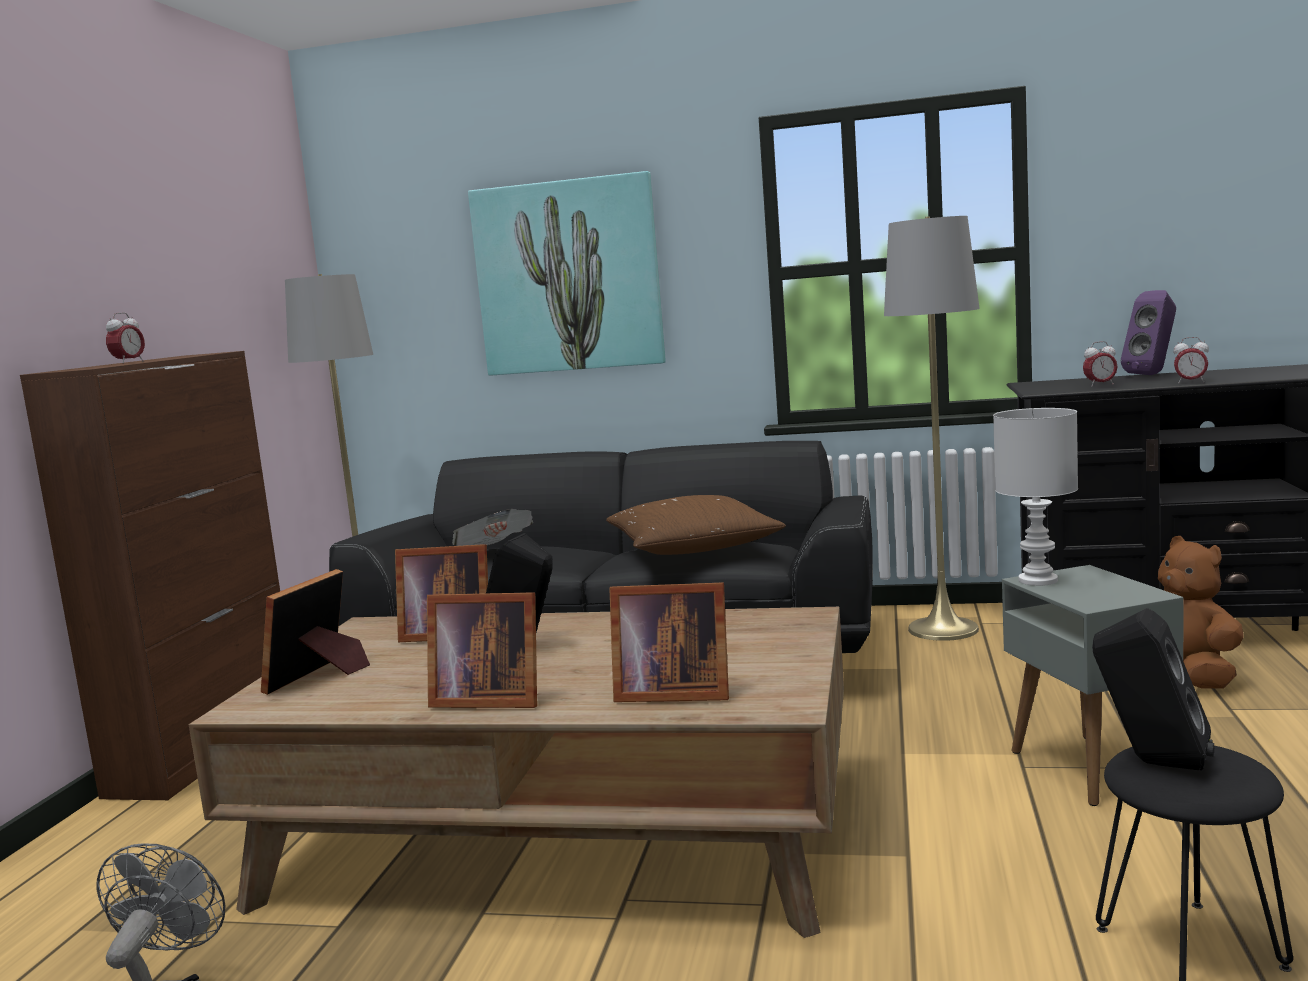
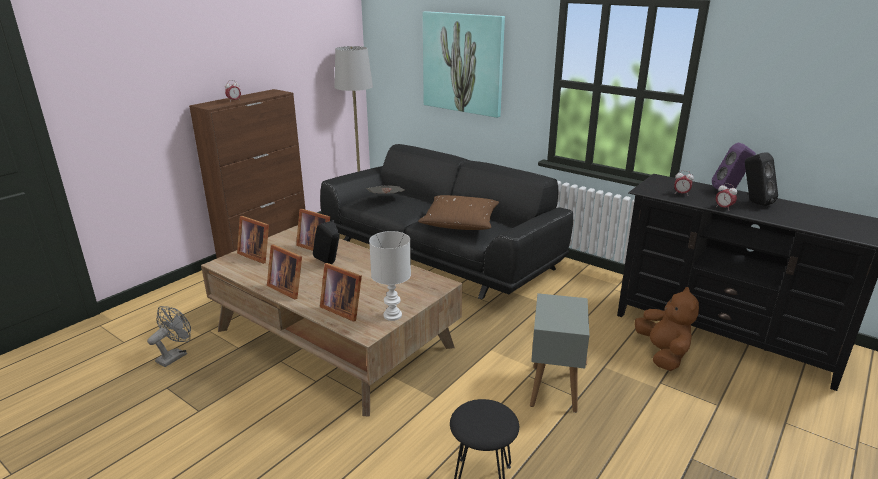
camera: 25 degrees right, 15 degrees up
picture frame [261,569,370,695] -> picture frame turned 105 degrees counterclockwise [237,216,269,264]
grey floor lamp [884,216,980,641] -> none
white table lamp [993,408,1078,586] -> white table lamp moved to [369,231,411,321]
black speaker [1092,608,1214,771] -> black speaker moved to [745,152,778,206]

